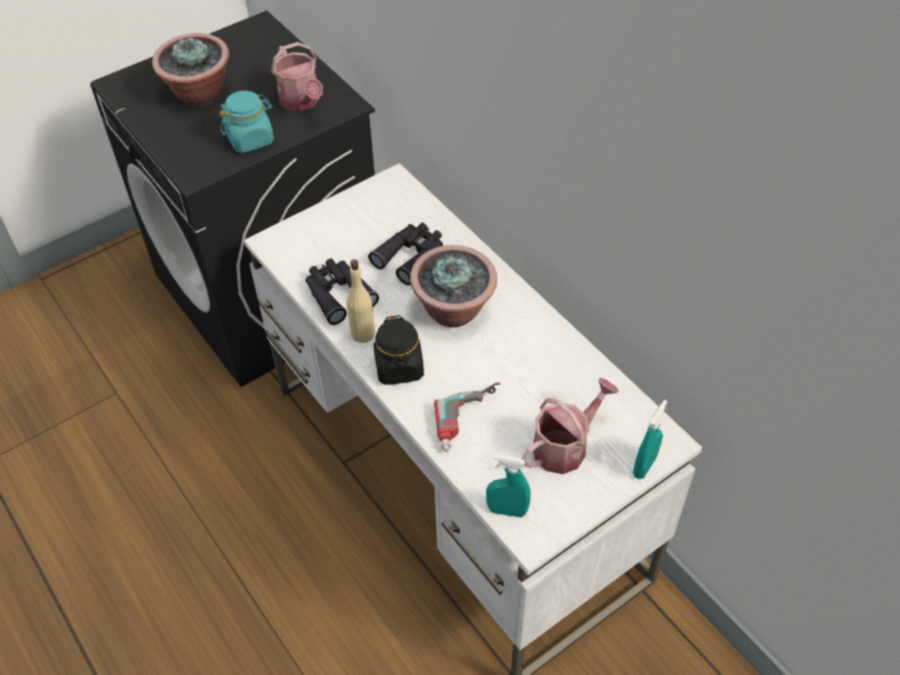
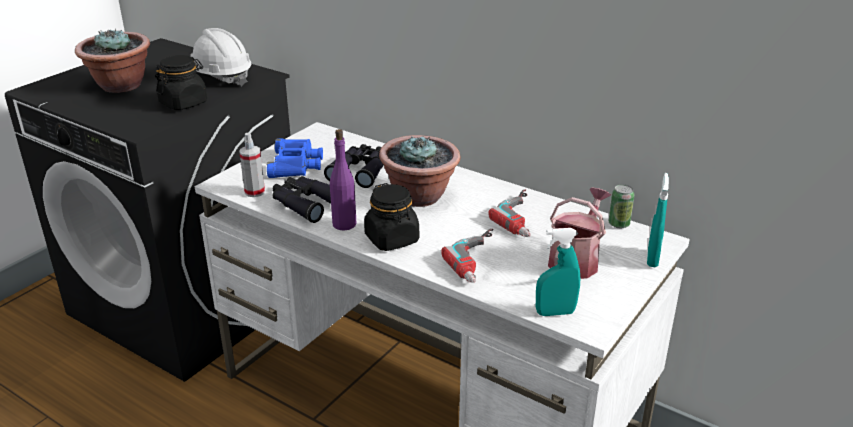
camera: 20 degrees left, 20 degrees down
turquoise jar [219,91,274,153] -> black jar [155,55,207,110]
watering can [271,42,323,111] -> white hard hat [190,28,252,87]
beige bottle [347,259,375,343] -> purple bottle [330,129,356,230]
none -> spray bottle [239,133,265,197]
none -> blue binoculars [267,139,323,178]
none -> power drill [488,189,530,237]
none -> can [609,185,634,228]

